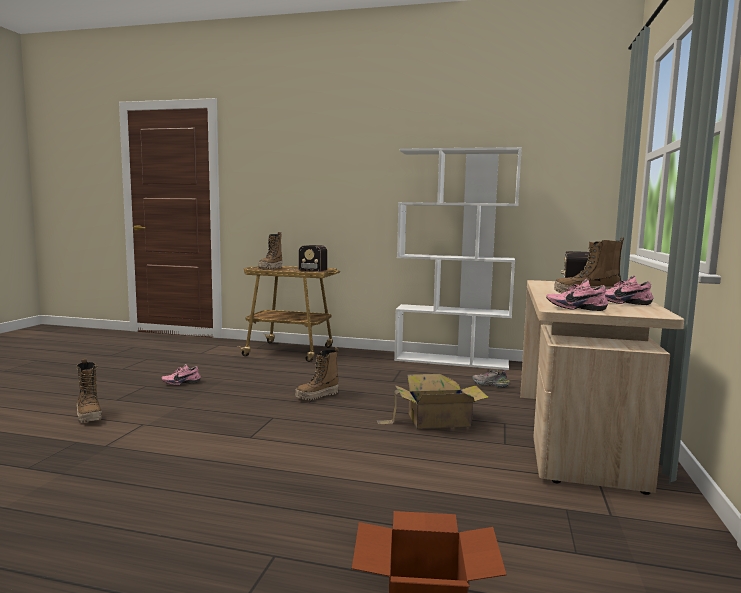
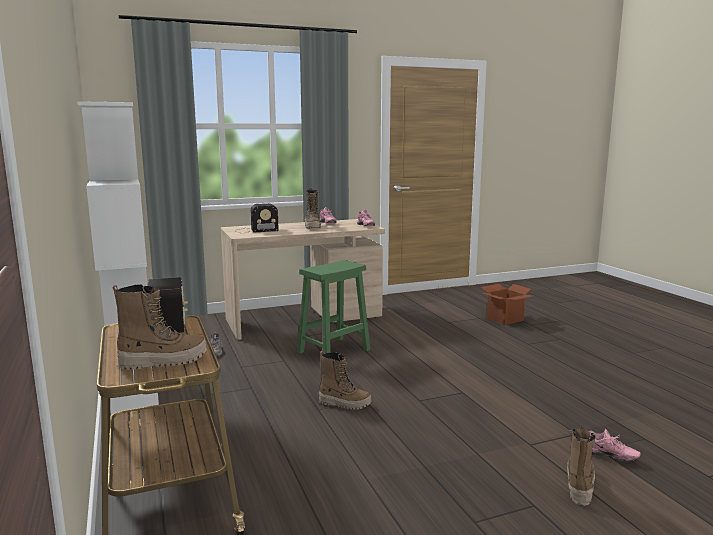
camera: 125 degrees left, 5 degrees up
pink shoe [161,364,201,385] -> pink shoe moved to [589,429,640,461]
cardboard box [377,374,489,429] -> green stool [297,260,370,354]

